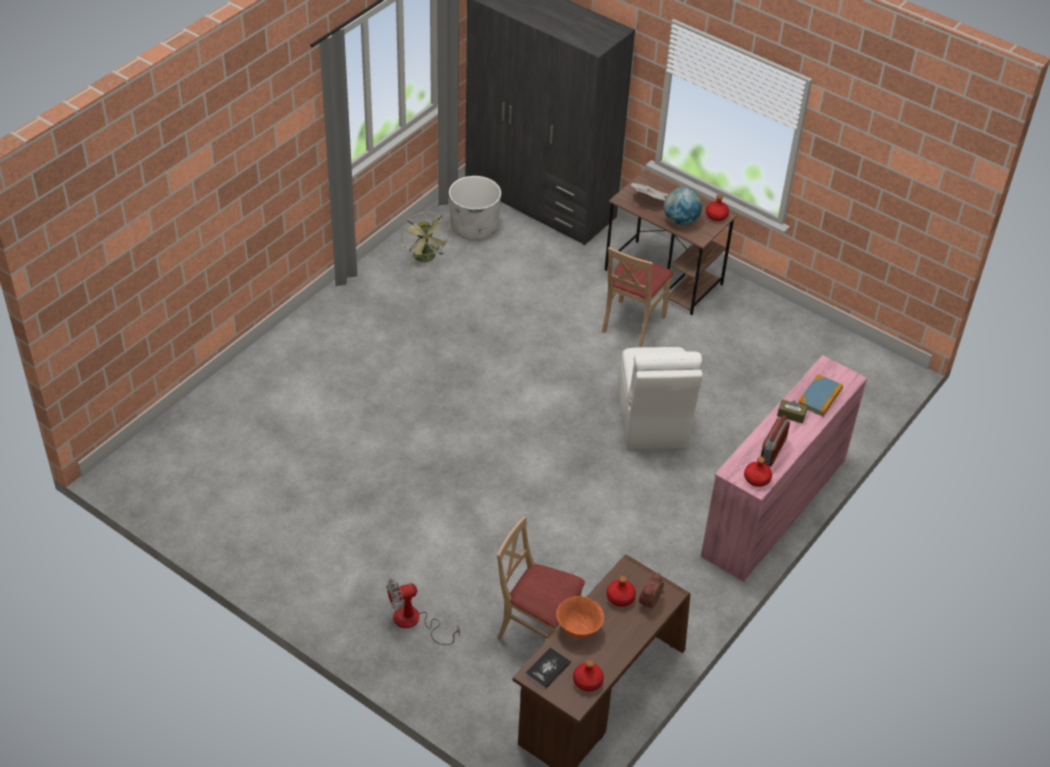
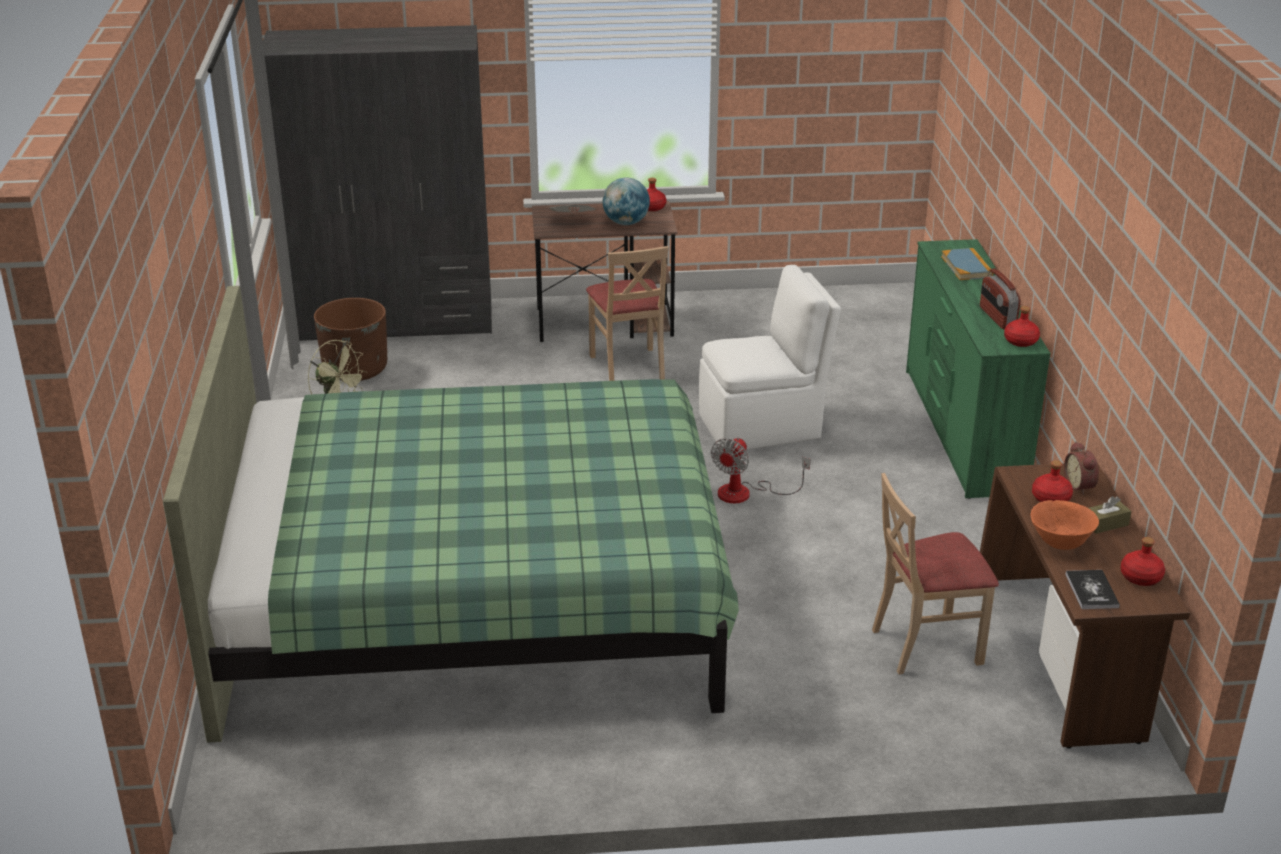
camera: 40 degrees left, 15 degrees down
fan [387,579,460,645] -> fan moved to [711,437,810,503]
white planter [449,176,501,241] -> brown planter [314,298,387,381]
white chair [618,347,703,450] -> white chair turned 60 degrees counterclockwise [699,265,841,450]
pink dresser [701,355,867,582] -> green dresser [906,239,1051,499]
brown tissue box [777,399,808,423] -> brown tissue box moved to [1089,496,1131,534]
none -> green bed [163,286,739,743]

